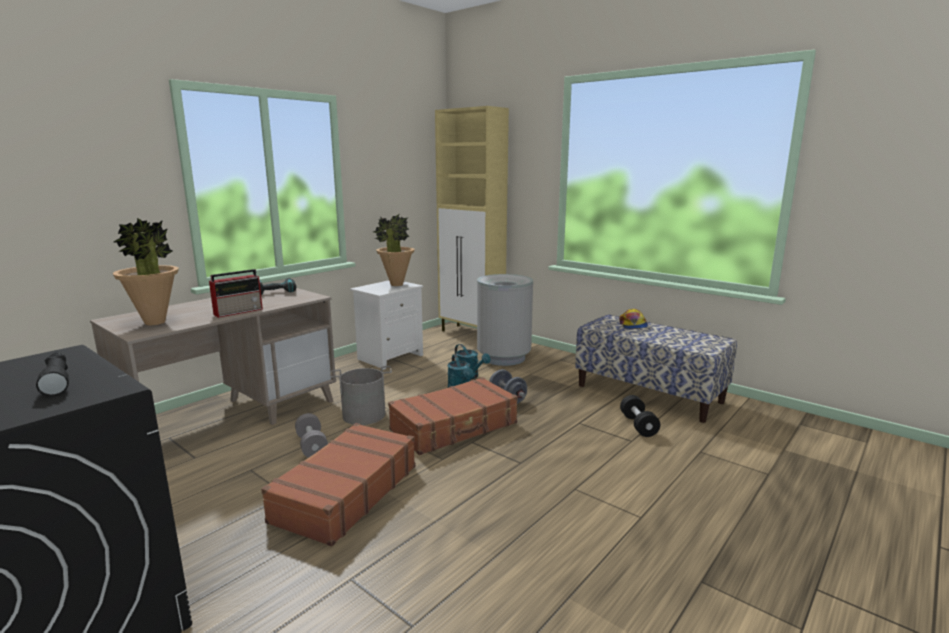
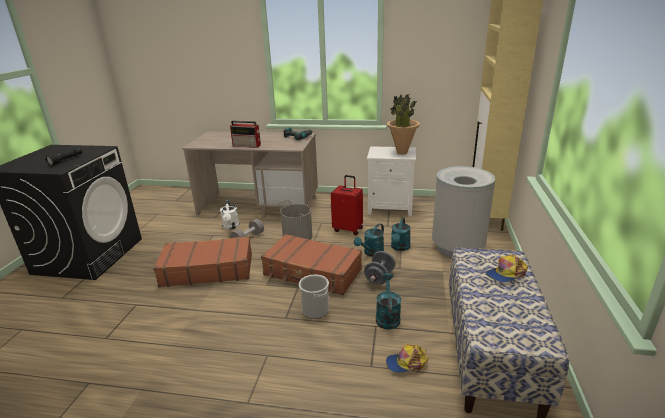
camera: 60 degrees right, 10 degrees up
potted plant [112,218,179,325] -> none
black dumbbell [620,395,660,437] -> cap [386,344,428,373]
none -> white watering can [220,200,240,230]
none -> bucket [299,275,329,319]
none -> red suitcase [331,175,363,235]
none -> turquoise watering can [376,273,401,330]

